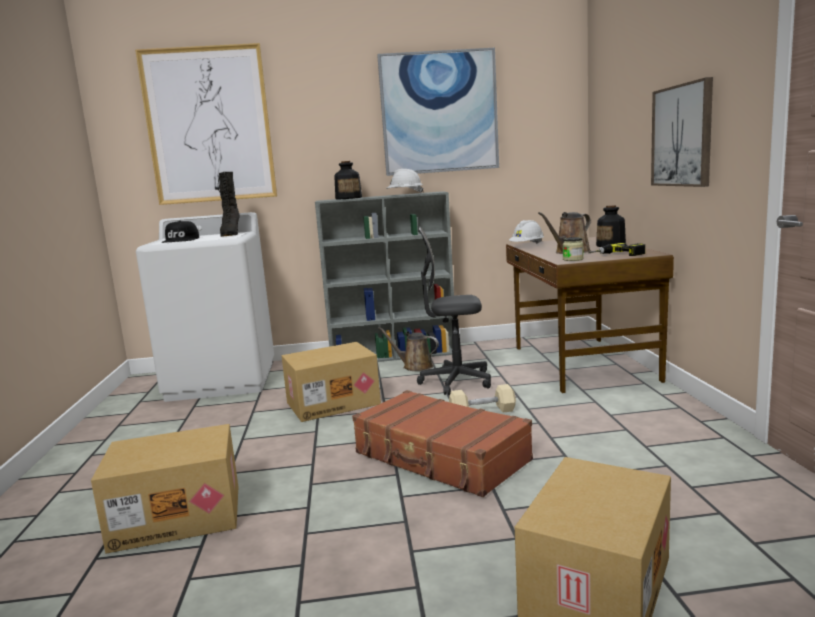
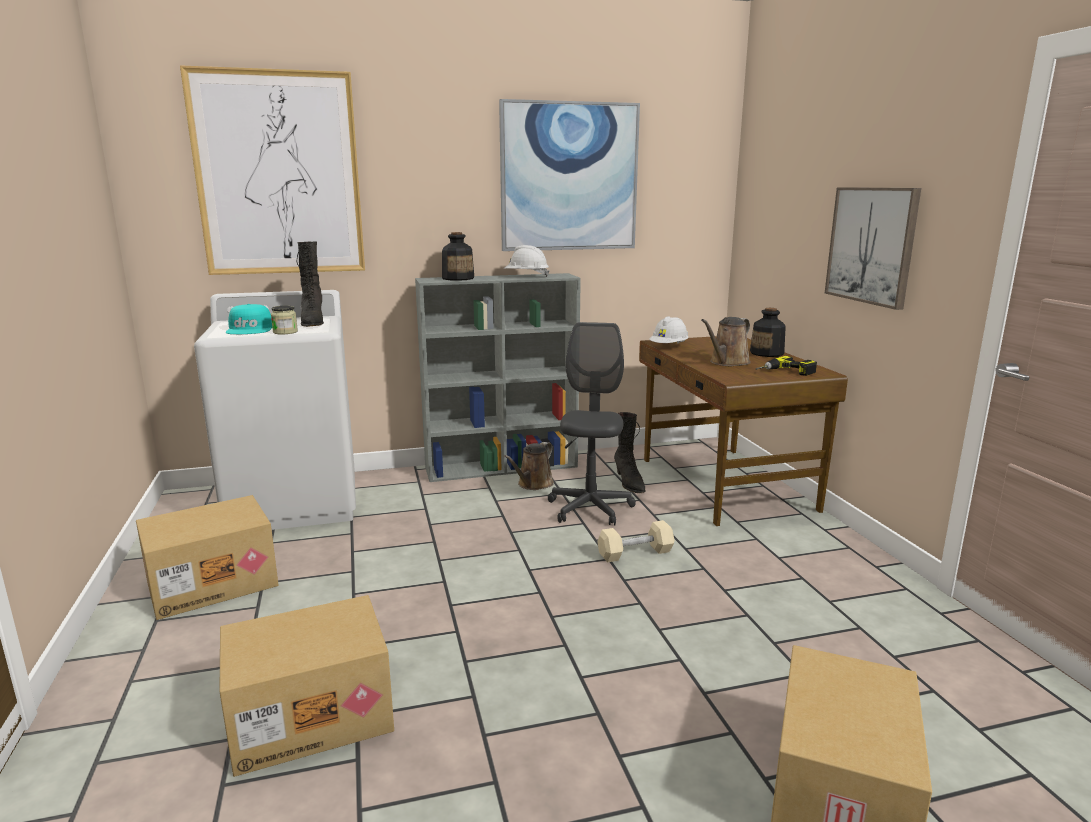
camera: 10 degrees left, 5 degrees up
black cap [161,221,199,243] -> turquoise cap [225,304,272,334]
cardboard box [282,342,381,422] -> cardboard box moved to [136,495,279,620]
brown suitcase [352,390,533,497] -> none
brown watering can [378,327,439,371] -> brown watering can turned 75 degrees counterclockwise [504,442,554,490]
grey office chair [417,227,491,395] -> grey office chair turned 105 degrees clockwise [548,322,636,525]
jar [562,237,583,261] -> jar moved to [271,306,298,334]
none -> black boot [614,412,645,493]

